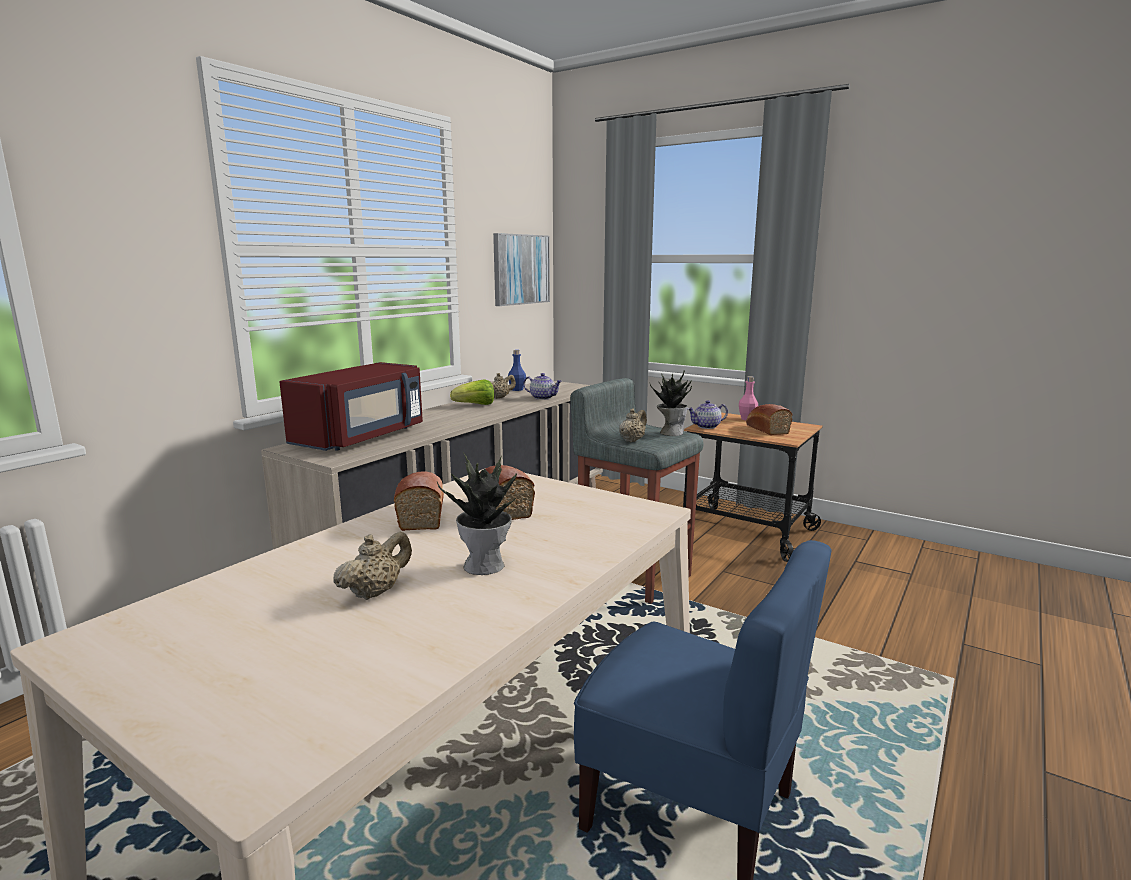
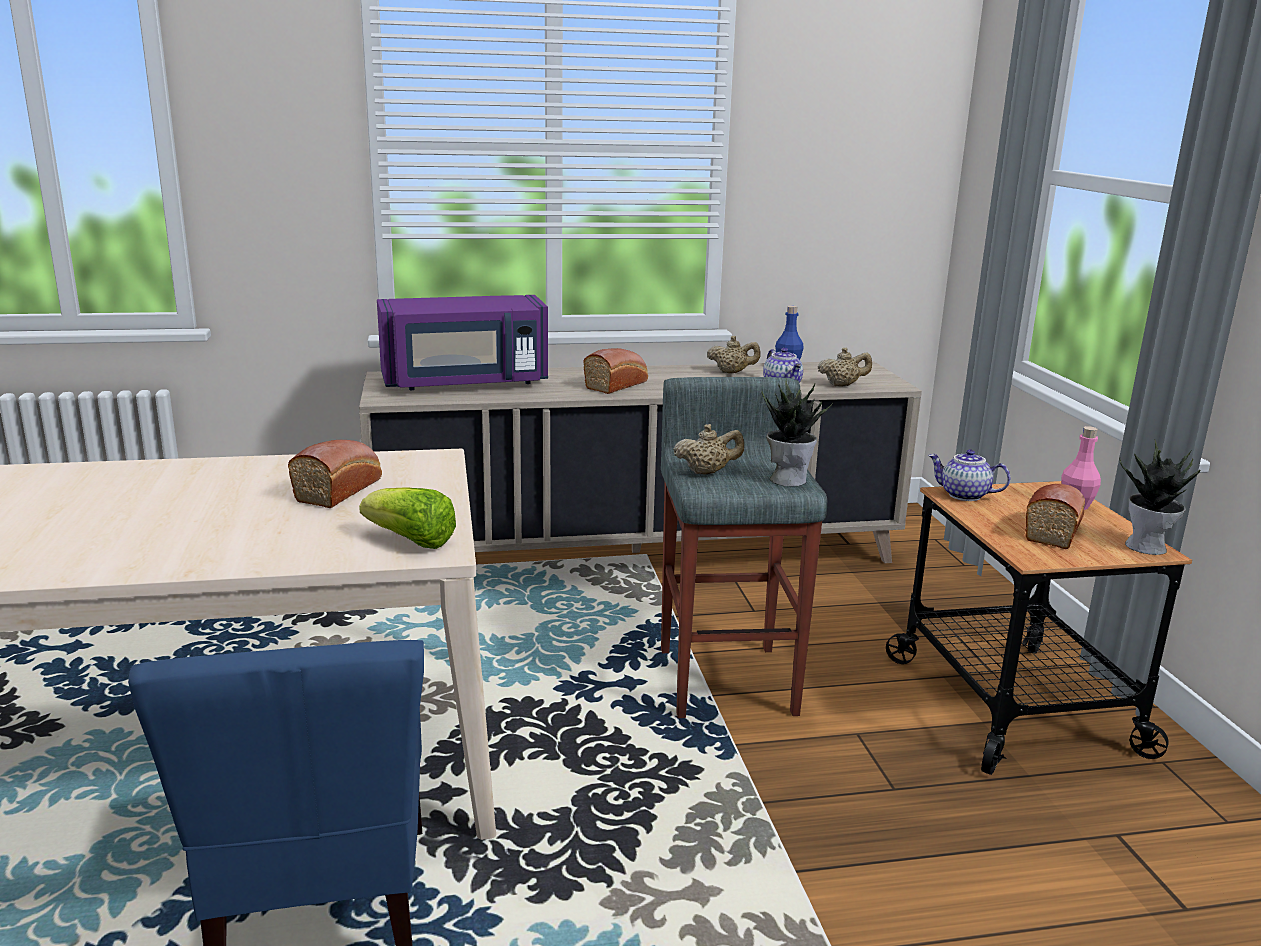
camera: 45 degrees right, 5 degrees up
red microwave [279,362,423,451] -> purple microwave [377,295,548,390]
beige teapot [333,532,412,600] -> beige teapot moved to [818,347,872,387]
bread [394,472,444,531] -> bread moved to [583,348,648,394]
potted plant [437,453,517,575] -> potted plant moved to [1119,439,1200,555]
lettuce [450,379,494,405] -> lettuce moved to [359,487,456,549]
picture [493,233,550,306] -> none

